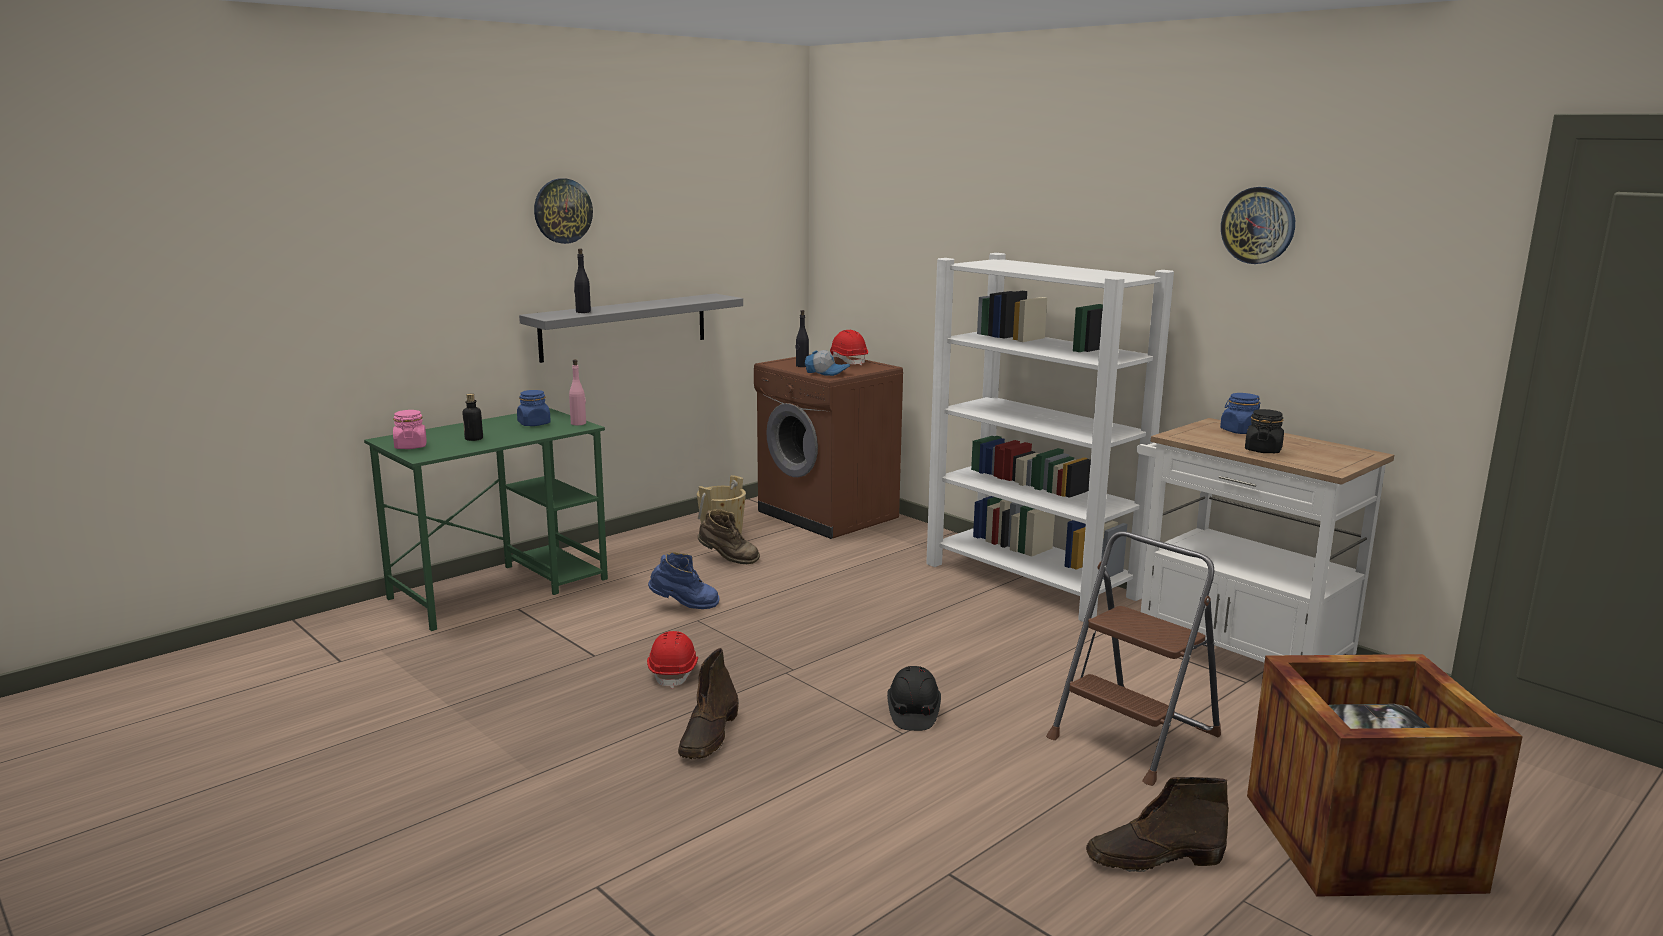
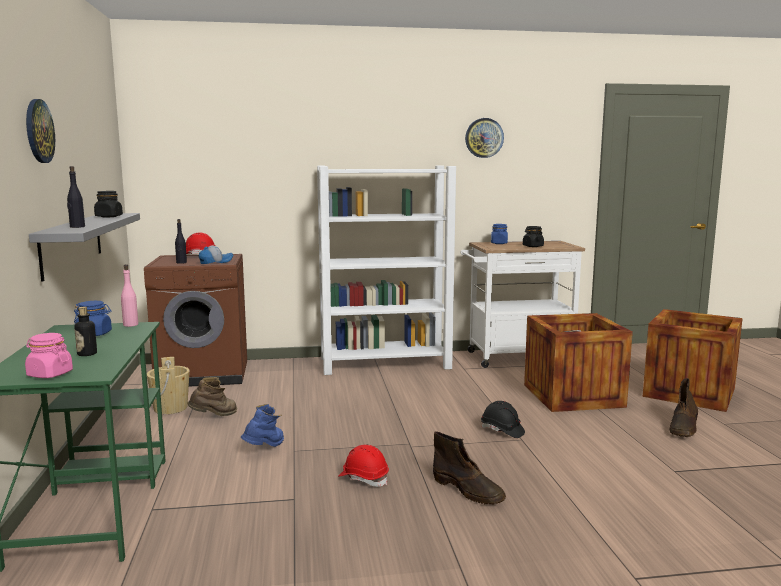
camera: 55 degrees left, 5 degrees down
brown step ladder [1046,531,1221,786] -> crate [524,313,633,412]
none -> black jar [94,191,123,217]

